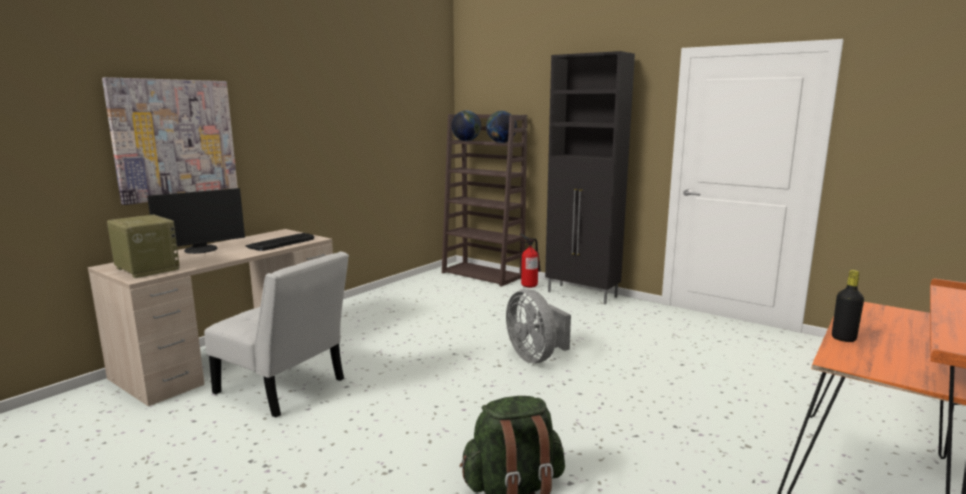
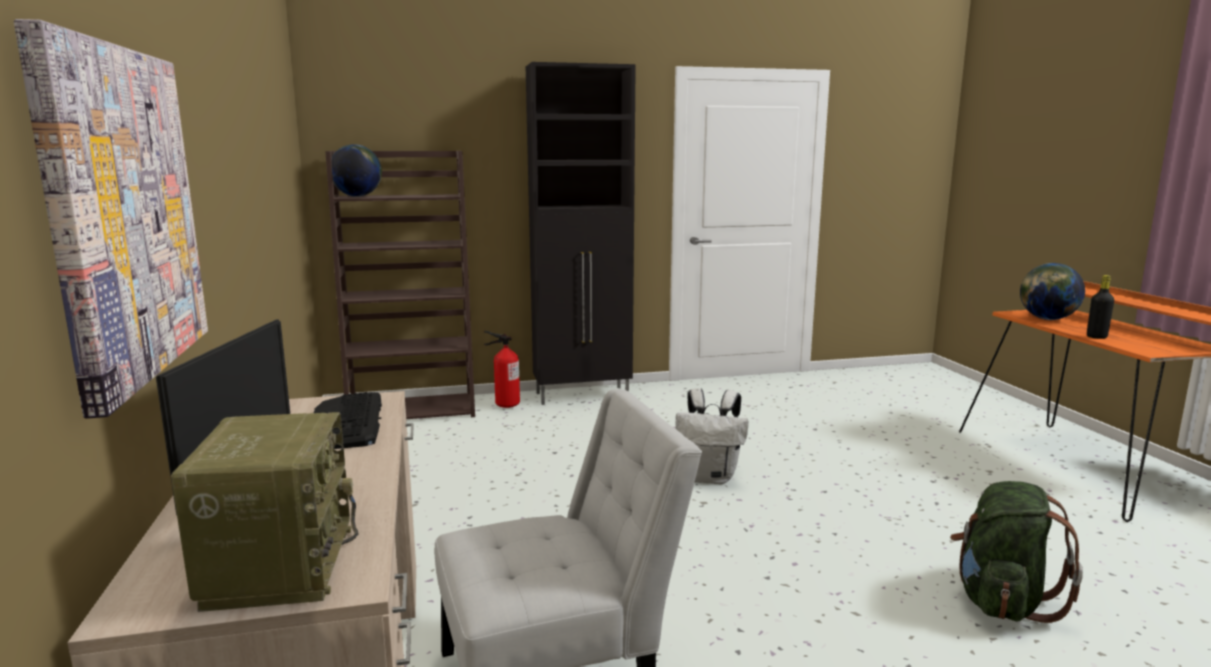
camera: 50 degrees left, 0 degrees up
radio [107,214,179,278] -> radio turned 90 degrees clockwise [171,412,358,612]
globe [486,111,517,143] -> globe moved to [1020,263,1085,320]
grey fan [506,289,571,363] -> white backpack [675,388,749,484]

